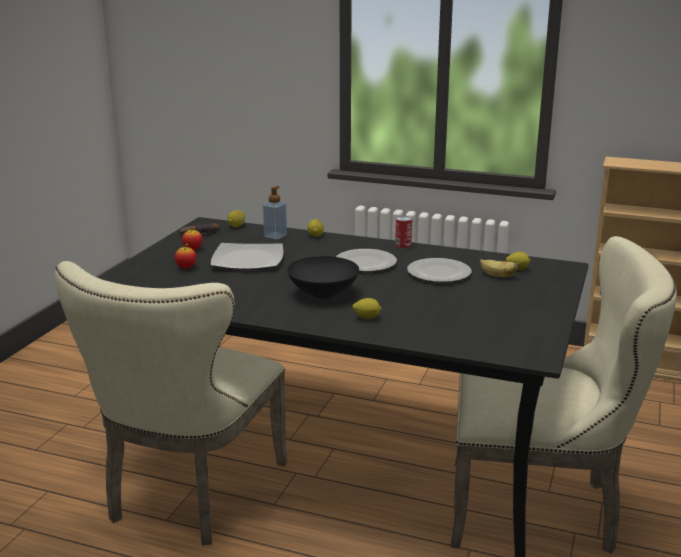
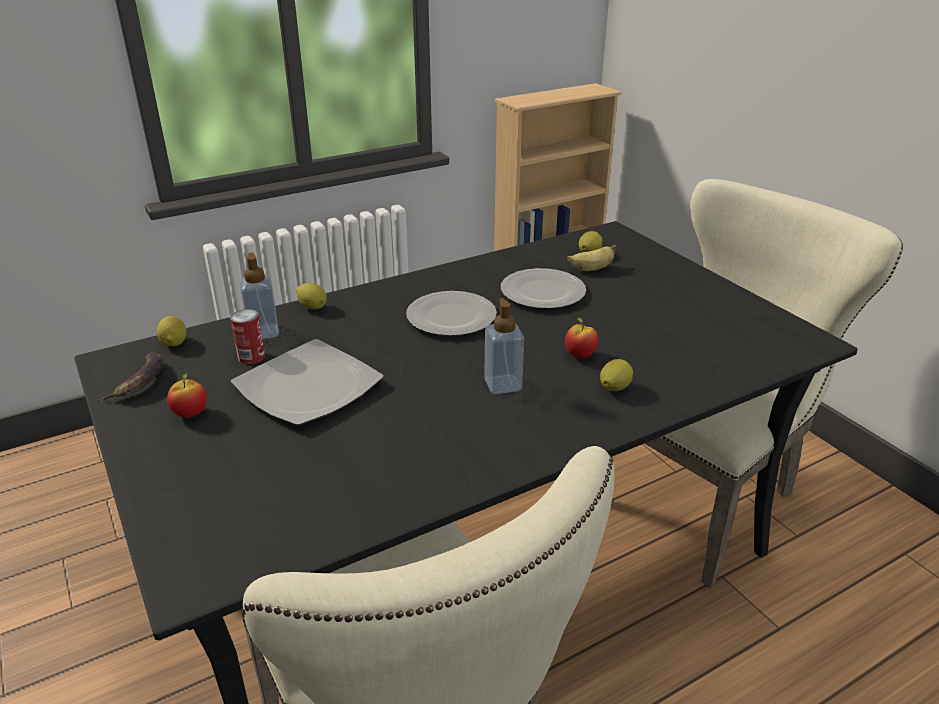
camera: 50 degrees left, 10 degrees up
apple [174,243,196,269] -> apple moved to [565,317,599,358]
black bowl [287,256,359,298] -> soap dispenser [484,298,524,394]
can [395,216,412,248] -> can moved to [230,309,265,364]

